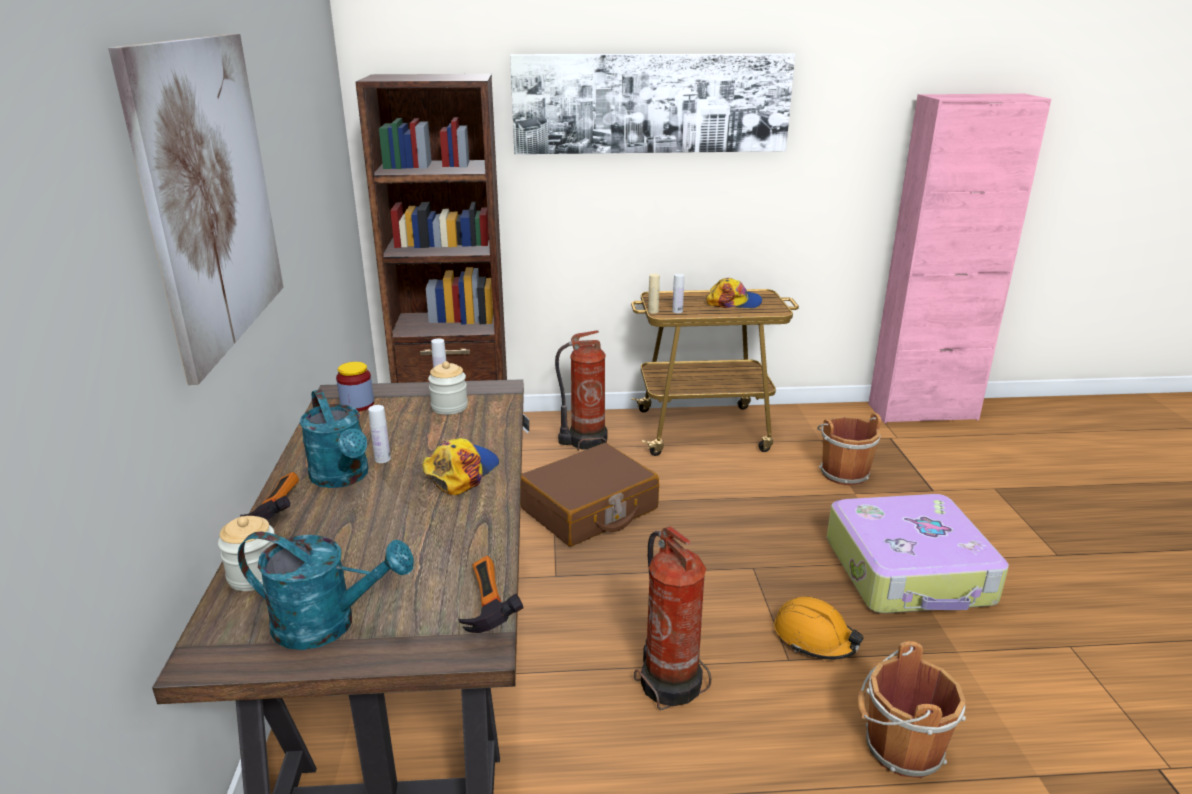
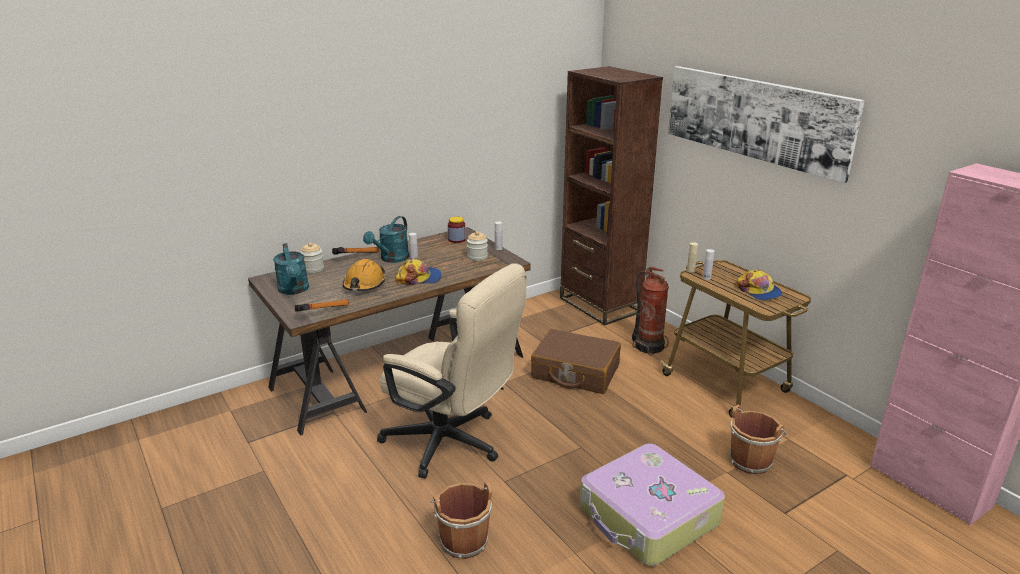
camera: 60 degrees right, 0 degrees up
picture [108,34,283,385] -> none
fire extinguisher [634,526,711,710] -> beige office chair [377,263,527,479]
orange hard hat [774,597,864,660] -> orange hard hat moved to [343,259,385,291]

